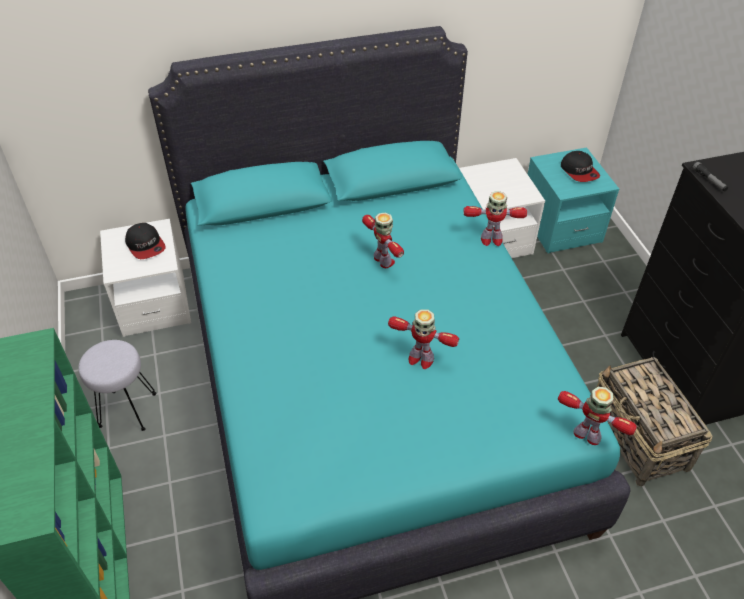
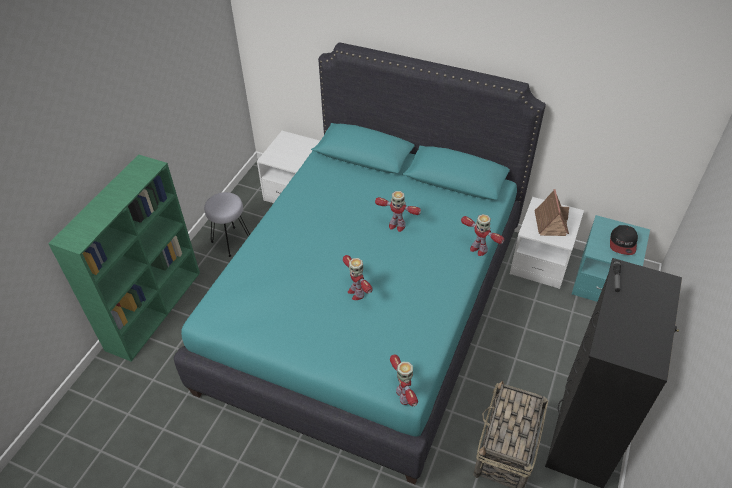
camera: 40 degrees right, 0 degrees up
cap [125,223,166,259] -> none
toy robot [362,213,404,268] -> toy robot turned 105 degrees clockwise [375,191,421,232]
none -> toy house [534,189,569,236]

